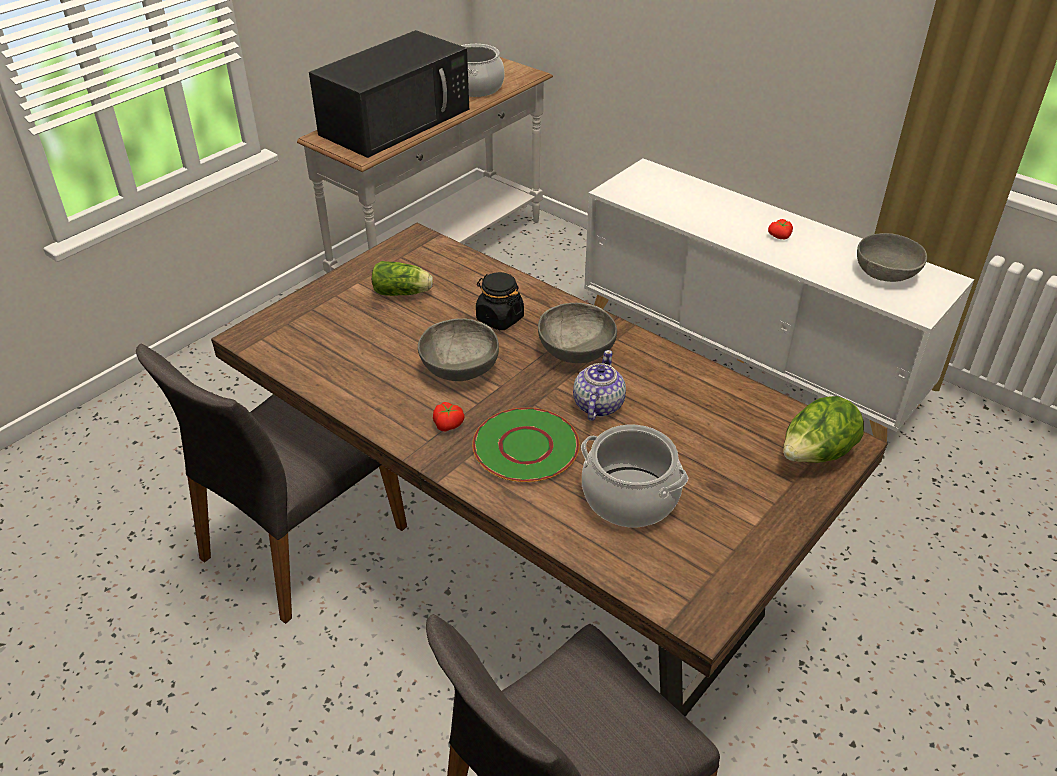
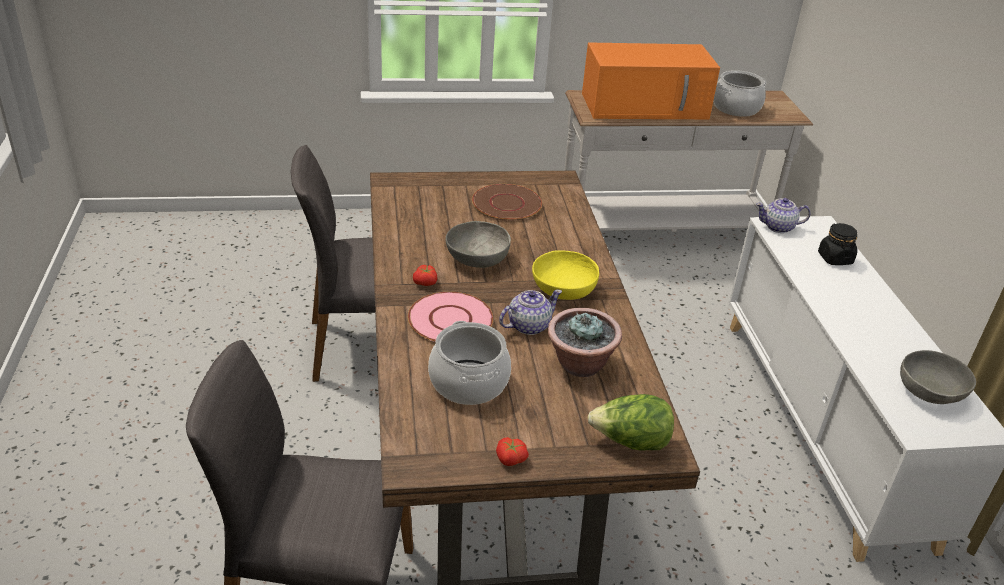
camera: 40 degrees right, 5 degrees down
black microwave [309,30,469,158] -> orange microwave [582,42,720,119]
lettuce [372,261,433,296] -> brown plate [472,184,542,221]
green plate [472,408,580,482] -> pink plate [408,292,493,342]
black jar [476,272,524,330] -> black jar moved to [818,223,857,265]
grey bowl [538,303,617,363] -> yellow bowl [532,250,599,300]
tomato [768,219,793,240] -> tomato moved to [496,437,529,466]
none -> potted plant [548,308,622,377]
none -> teapot [756,198,811,233]

